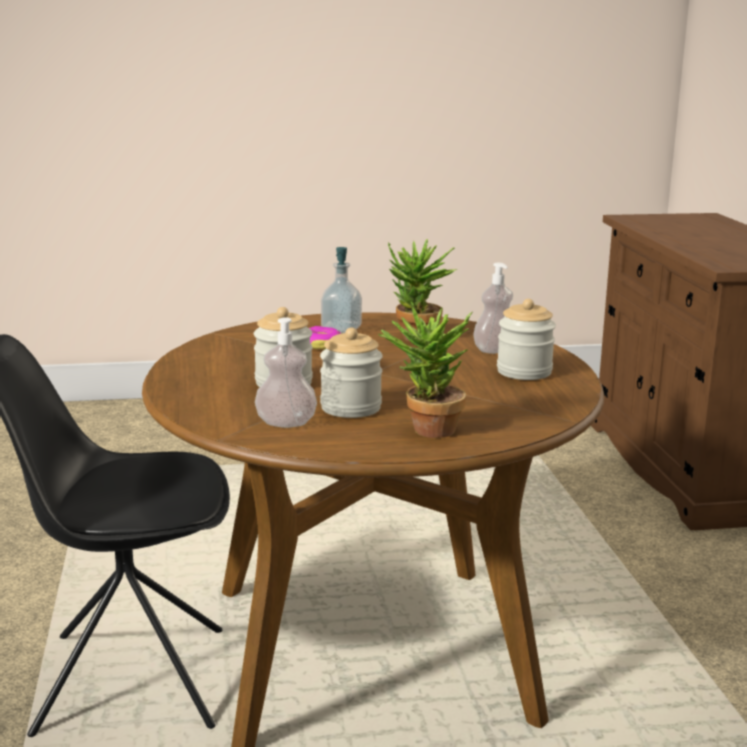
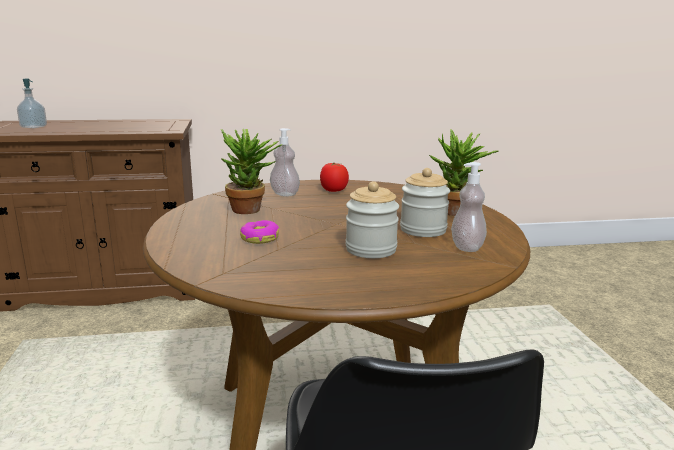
camera: 90 degrees left, 0 degrees up
soap dispenser [321,247,362,334] -> soap dispenser moved to [17,79,47,128]
jar [497,299,556,380] -> tomato [320,163,349,192]

